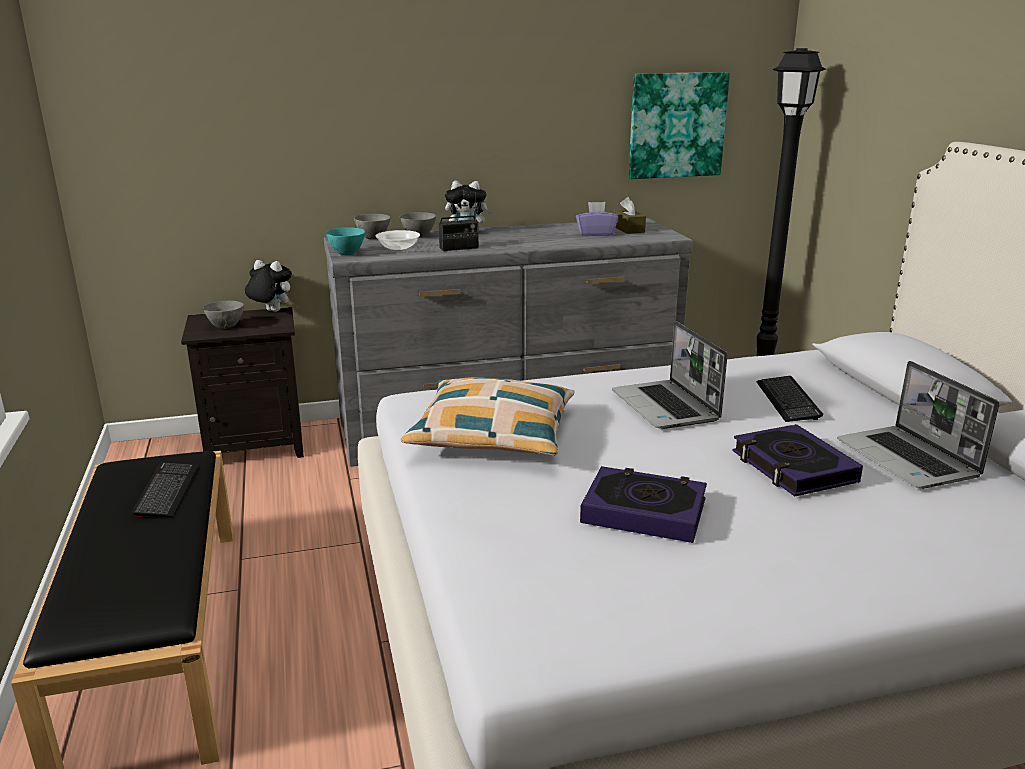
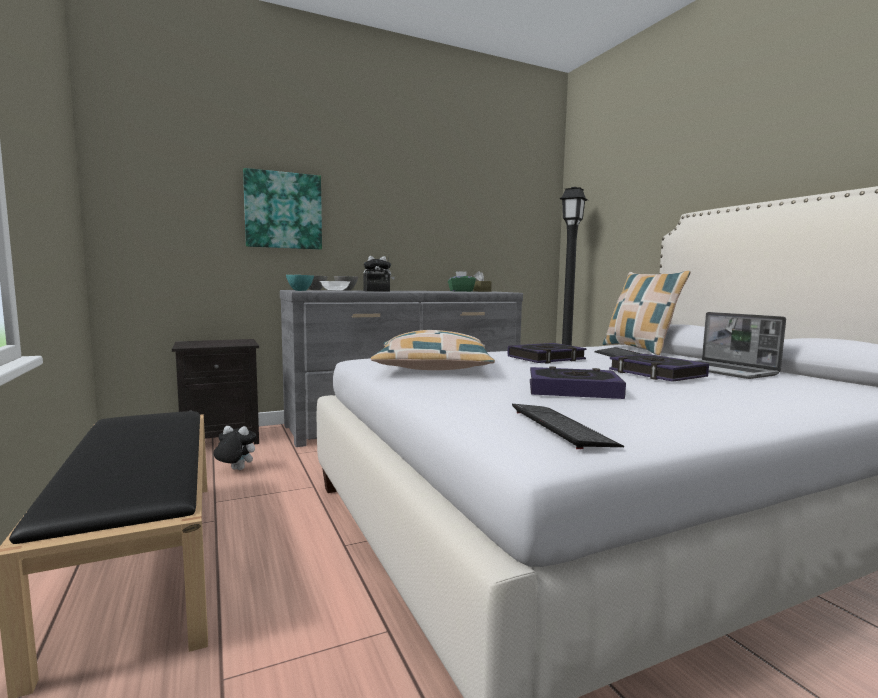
camera: 10 degrees left, 15 degrees down
keyboard [132,462,198,517] -> keyboard moved to [512,404,624,449]
grey bowl [203,300,244,329] -> none
plush toy [245,260,292,312] -> plush toy moved to [214,426,257,470]
purple tissue box [576,202,618,236] -> green tissue box [448,271,476,292]
laptop [612,321,728,429] -> book [508,343,587,364]
picture [628,72,730,179] -> picture moved to [243,168,322,250]
none -> pillow [603,271,691,355]

